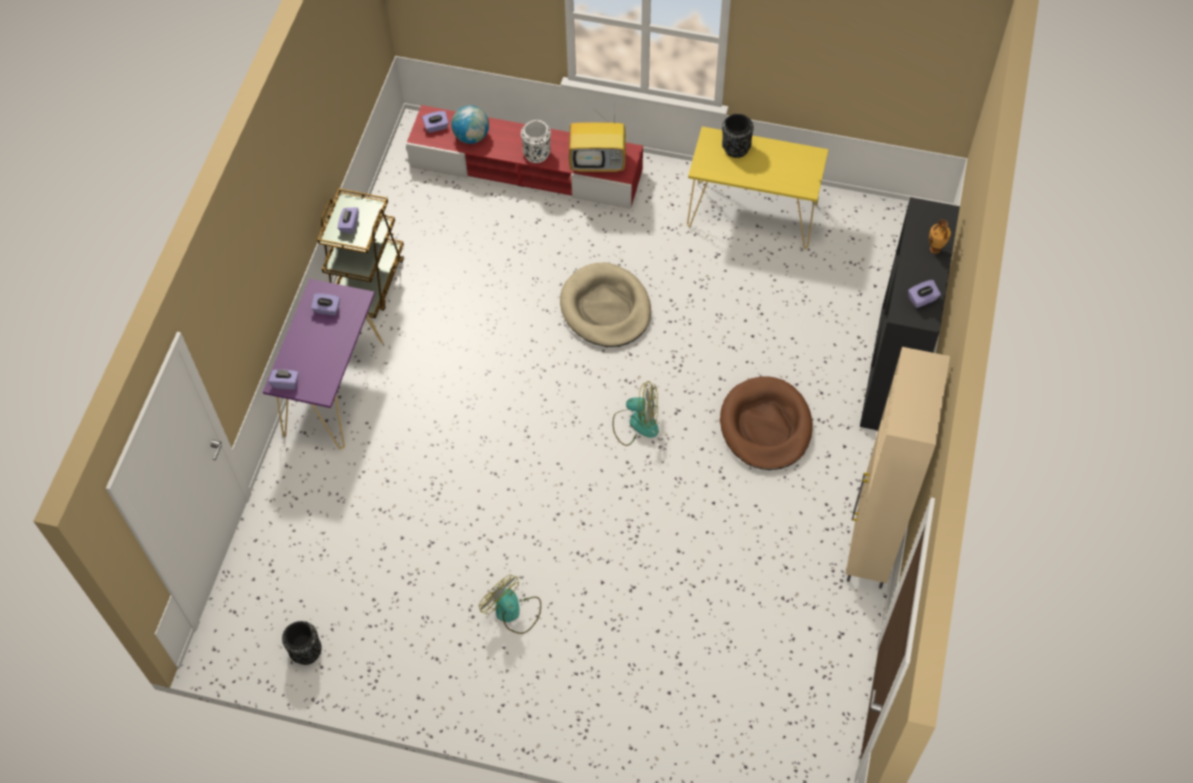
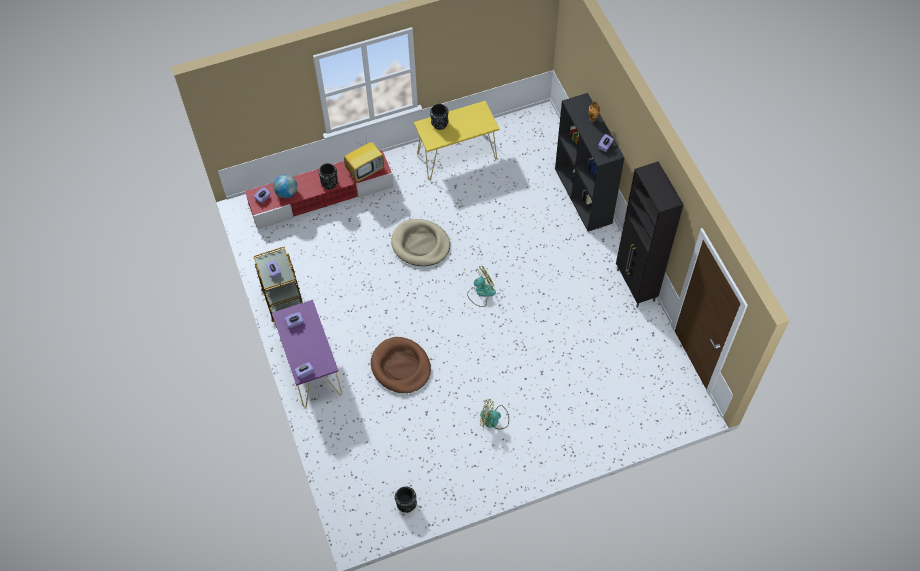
camera: 35 degrees left, 0 degrees up
white vase [521,120,551,163] -> black vase [318,163,338,189]
brown dog bed [720,376,813,470] -> brown dog bed moved to [371,337,431,393]
beige cabinet [846,347,950,589] -> black cabinet [616,161,684,308]

